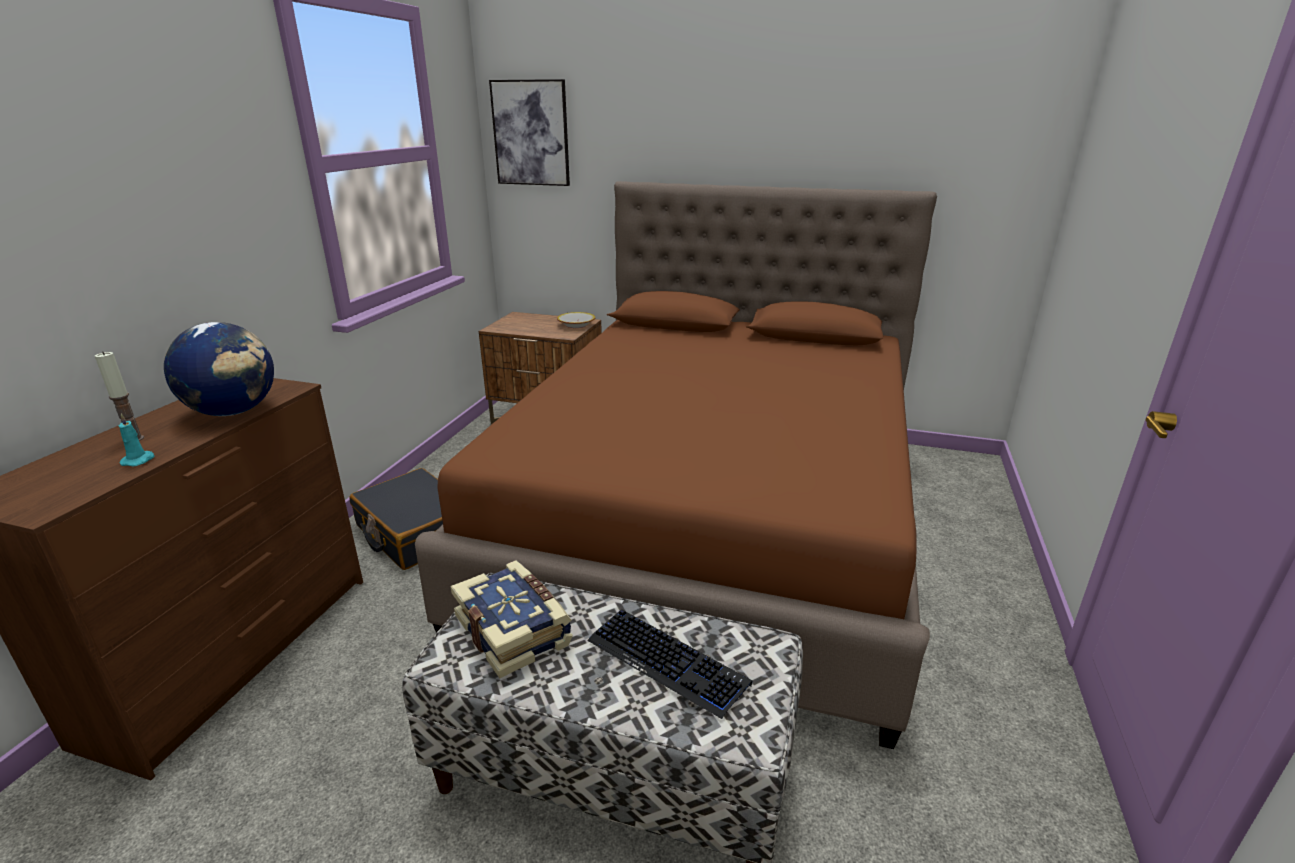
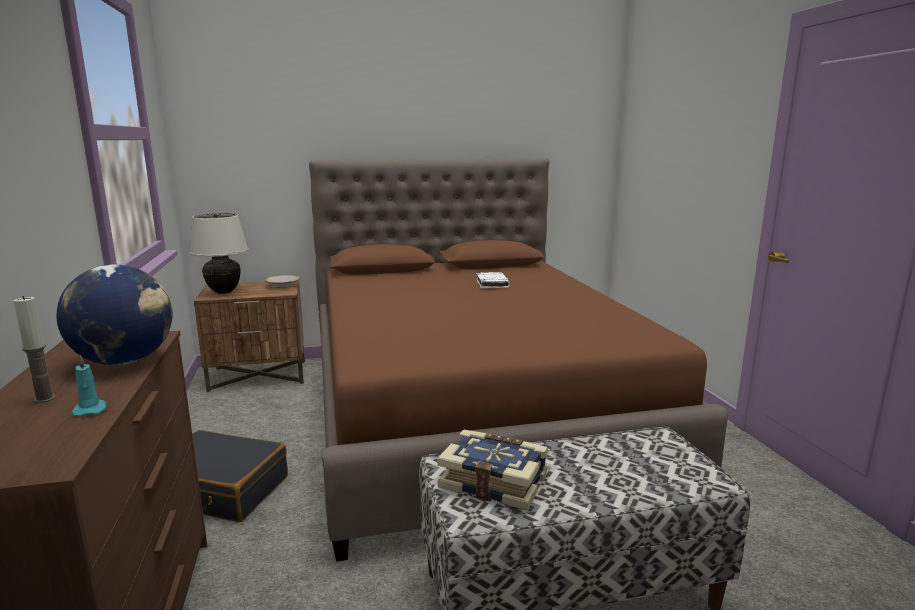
camera: 30 degrees left, 10 degrees down
picture [489,79,570,186] -> none
keyboard [588,609,752,719] -> none
none -> beige table lamp [190,213,249,294]
none -> white book [476,272,510,289]

